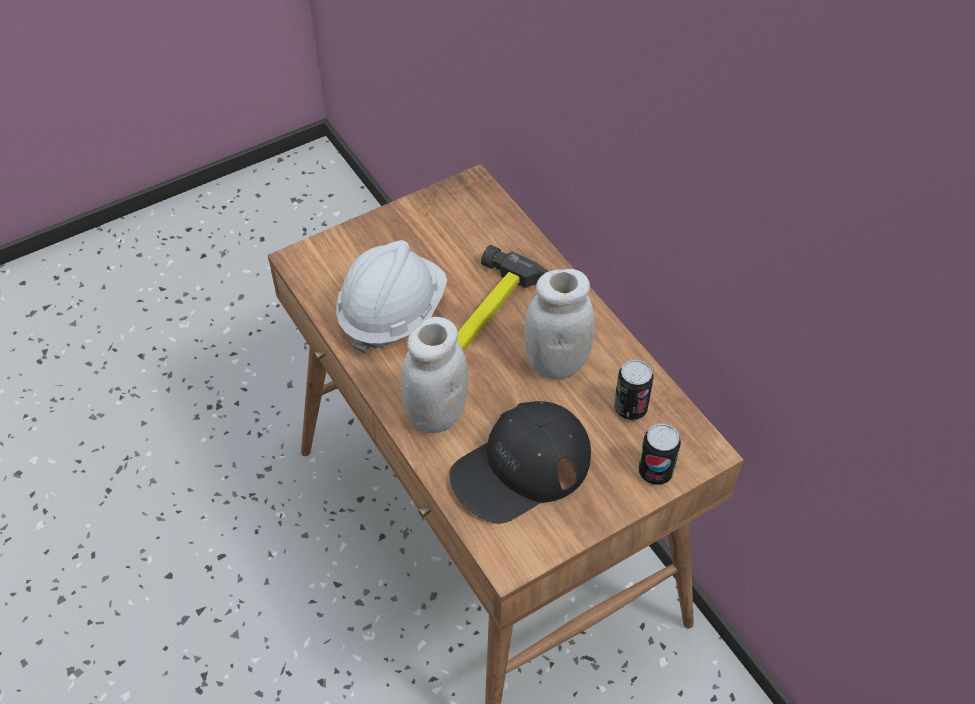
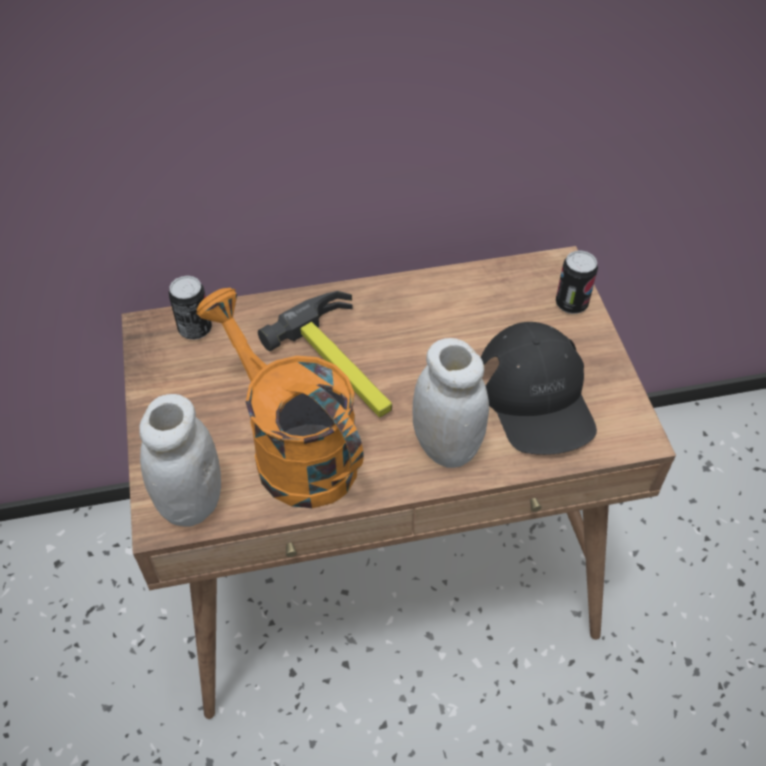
camera: 70 degrees left, 0 degrees up
white hard hat [336,240,447,355] -> orange watering can [196,288,364,508]
white jar [525,269,594,379] -> white jar moved to [139,394,221,527]
can [614,359,654,420] -> can moved to [169,276,212,340]

